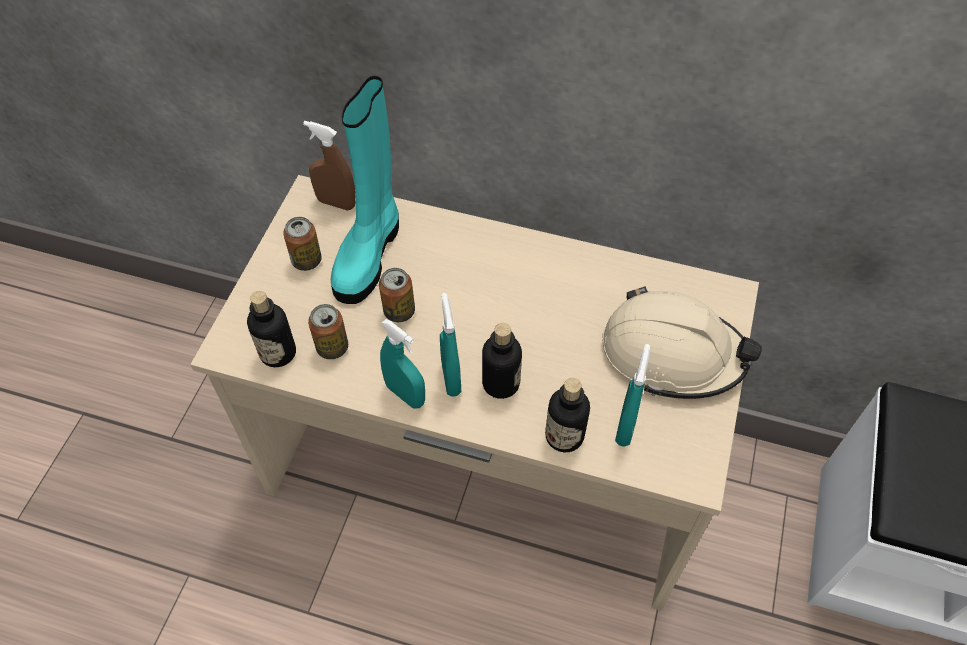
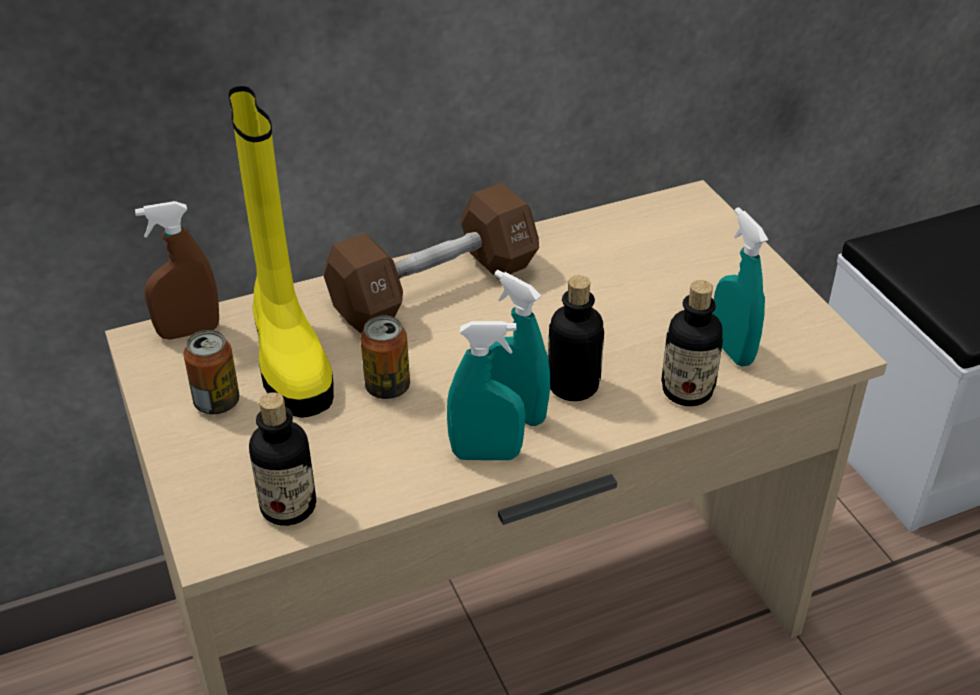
camera: 40 degrees left, 15 degrees down
can [308,304,348,359] -> none
turquoise boot [331,76,399,304] -> yellow boot [228,86,334,418]
beige hard hat [602,286,762,399] -> none
none -> brown dumbbell [324,183,539,333]

